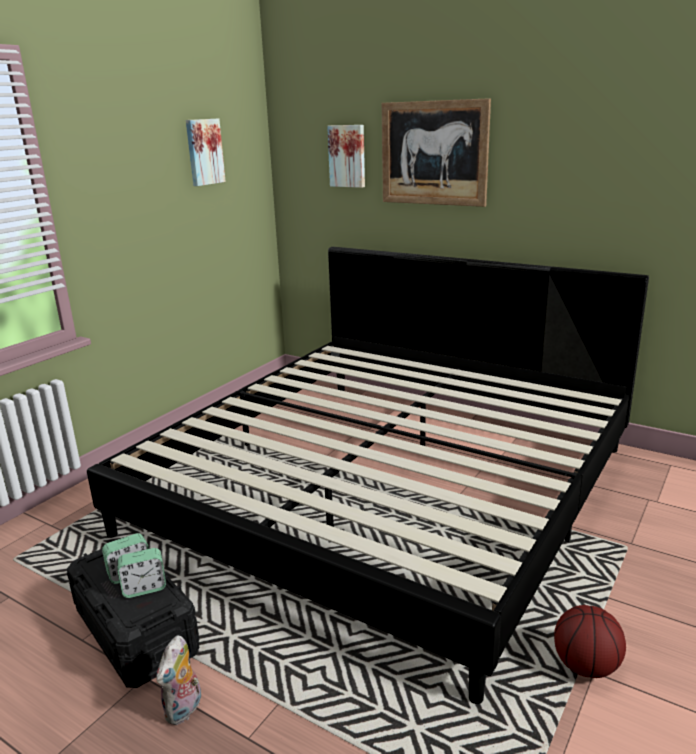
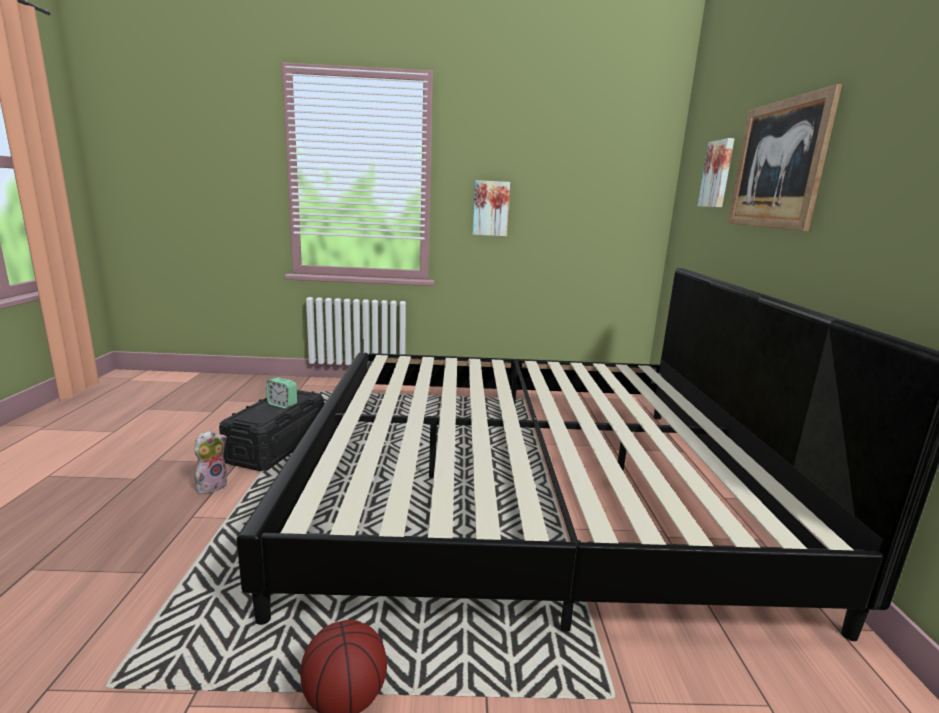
camera: 55 degrees right, 5 degrees down
alarm clock [117,548,166,598] -> none
plush toy [156,636,202,725] -> plush toy turned 135 degrees clockwise [194,430,227,494]
picture [186,119,226,186] -> picture moved to [472,180,510,236]

